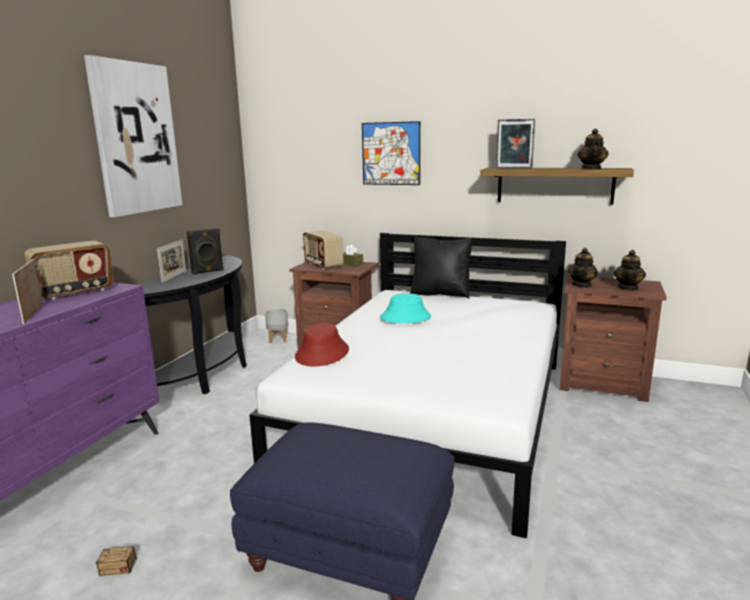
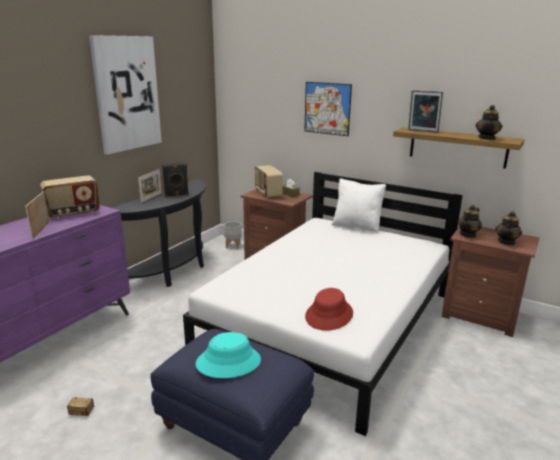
camera: 10 degrees right, 5 degrees up
red hat [295,323,349,367] -> red hat moved to [305,288,353,331]
turquoise hat [380,293,431,323] -> turquoise hat moved to [195,332,261,378]
black pillow [410,236,472,298] -> white pillow [331,178,386,233]

